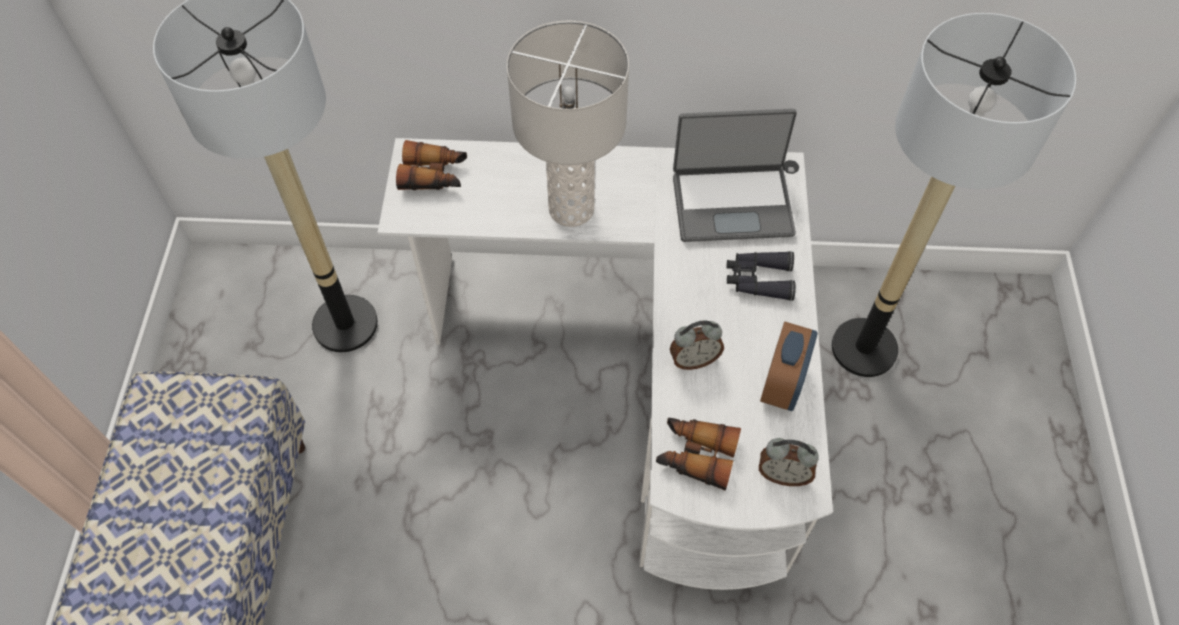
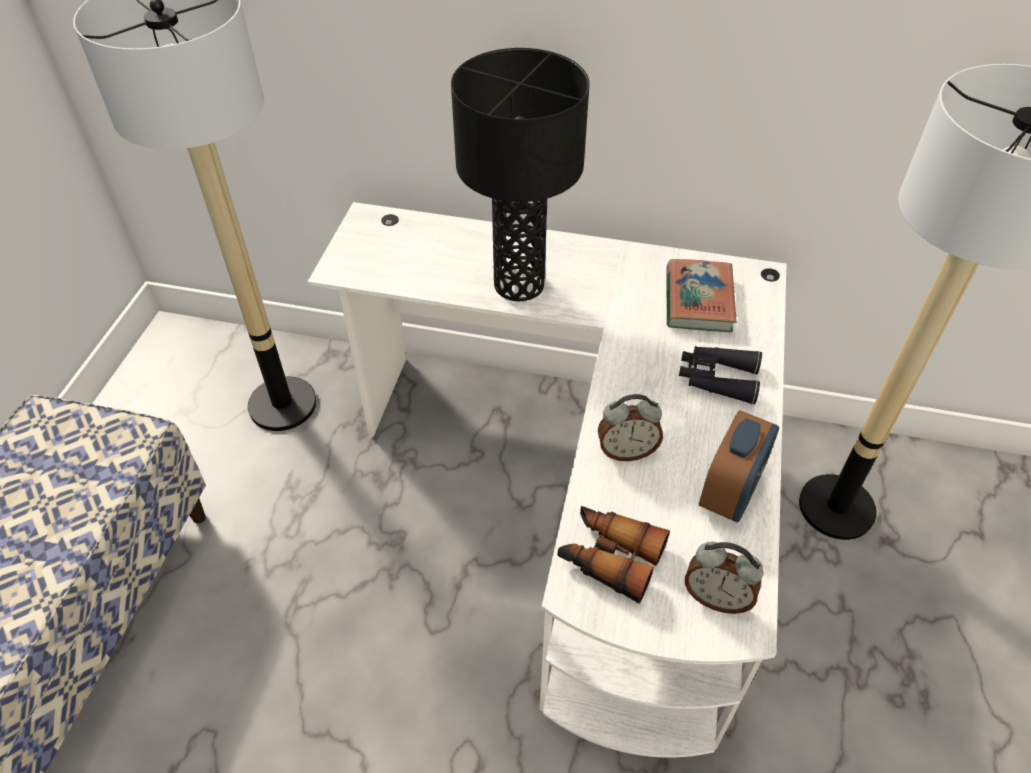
camera: 10 degrees right, 10 degrees down
binoculars [396,140,467,190] -> none
white table lamp [507,21,629,227] -> black table lamp [451,48,590,301]
laptop [673,109,797,242] -> book [667,259,737,332]

